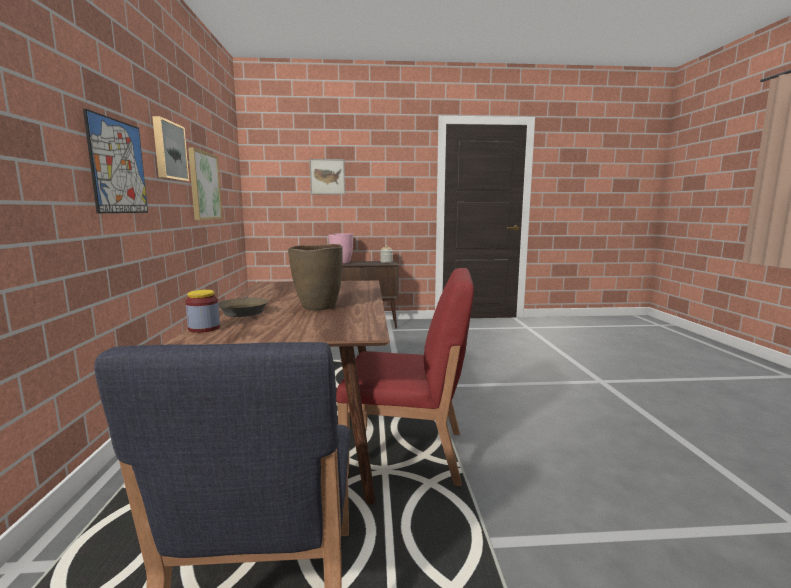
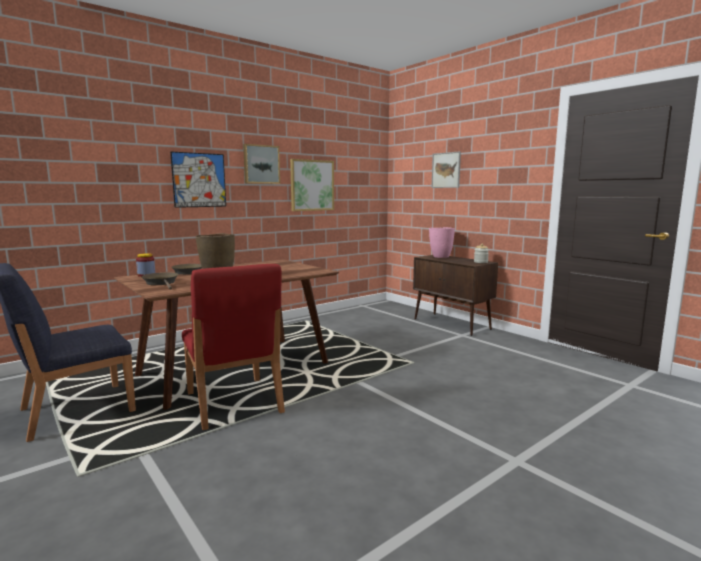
camera: 55 degrees right, 0 degrees up
none -> brown frying pan [141,273,179,290]

